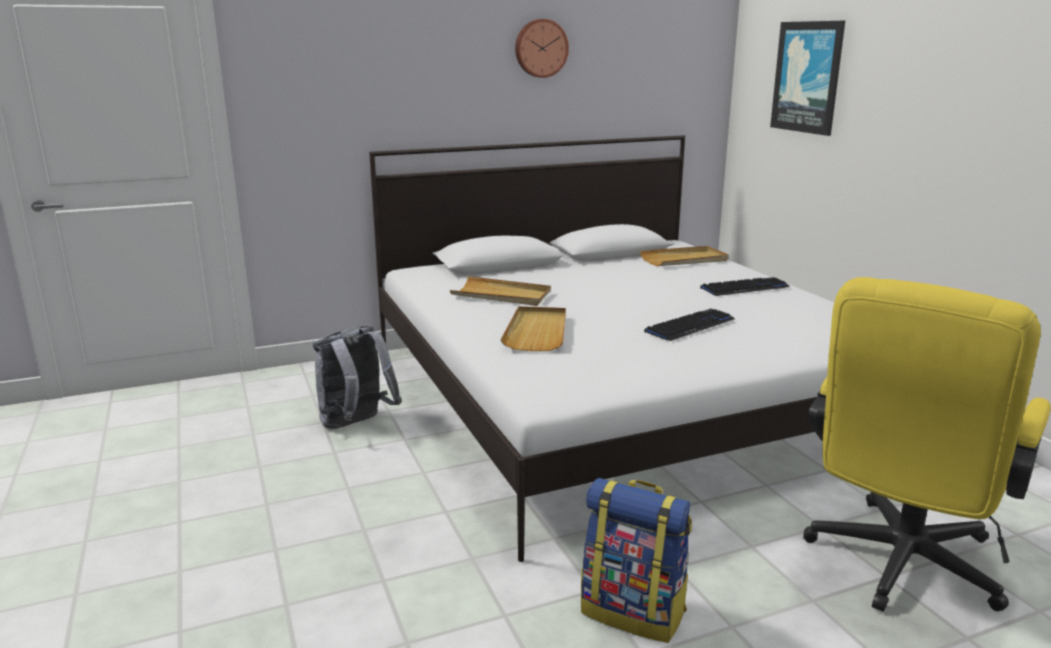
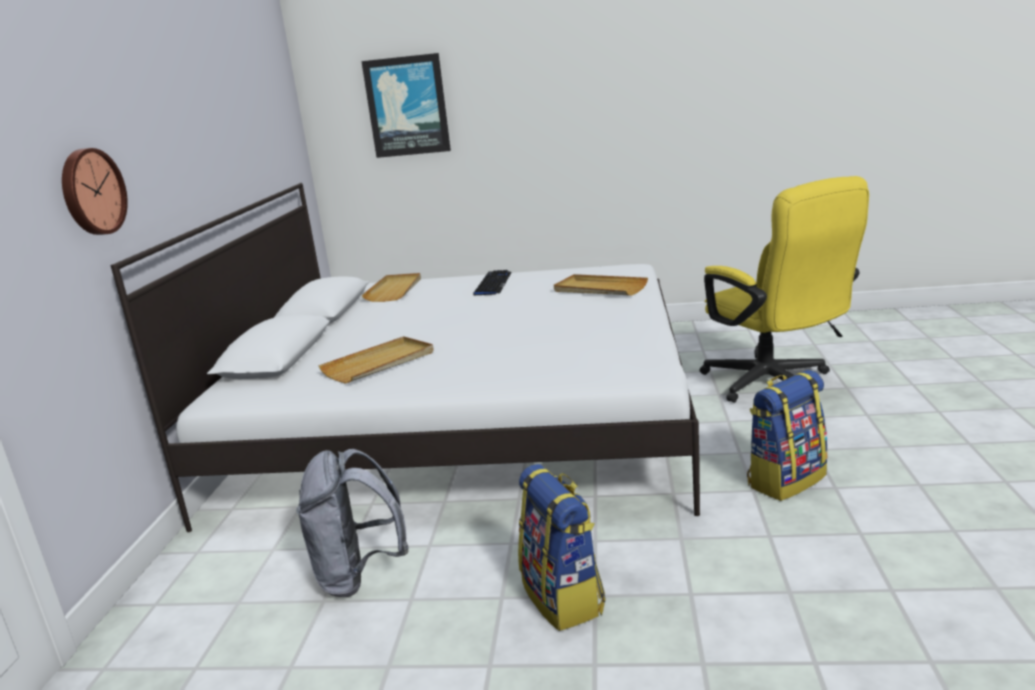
camera: 60 degrees left, 0 degrees up
beige tray [501,306,566,351] -> beige tray moved to [554,274,648,296]
wall clock [515,19,569,78] -> wall clock moved to [62,148,128,235]
keyboard [644,309,735,341] -> none
none -> backpack [518,464,605,631]

